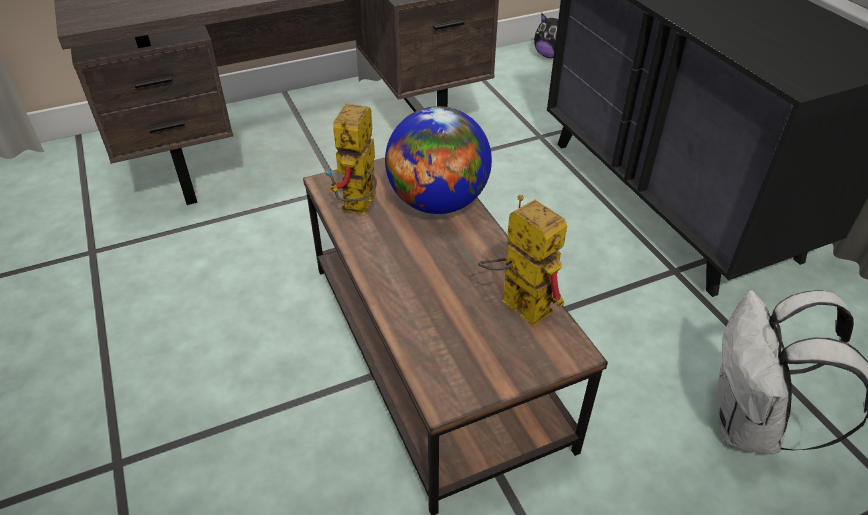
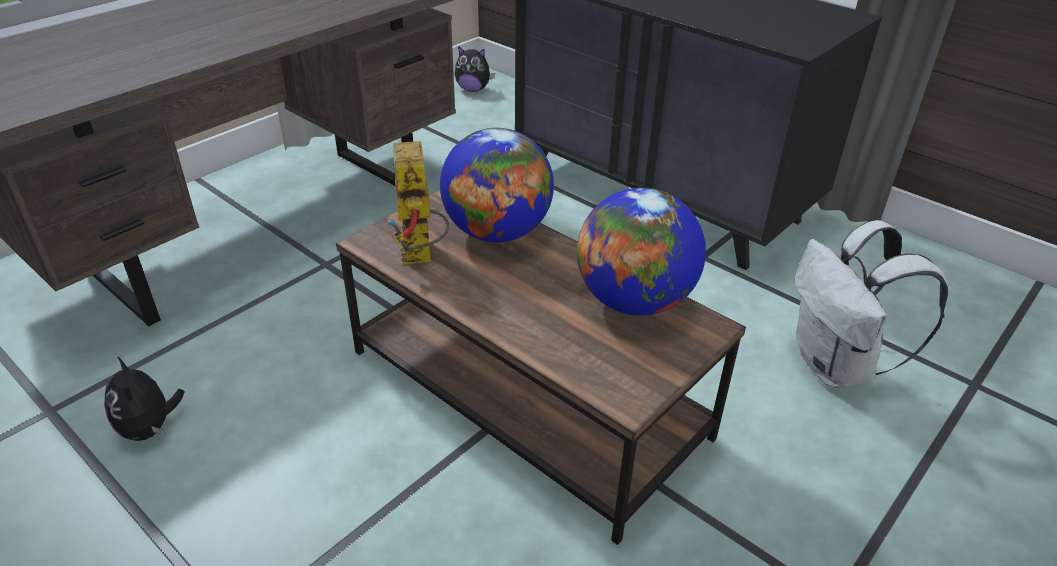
camera: 25 degrees left, 5 degrees down
toy robot [478,195,567,326] -> globe [577,188,706,316]
none -> plush toy [104,356,184,441]

